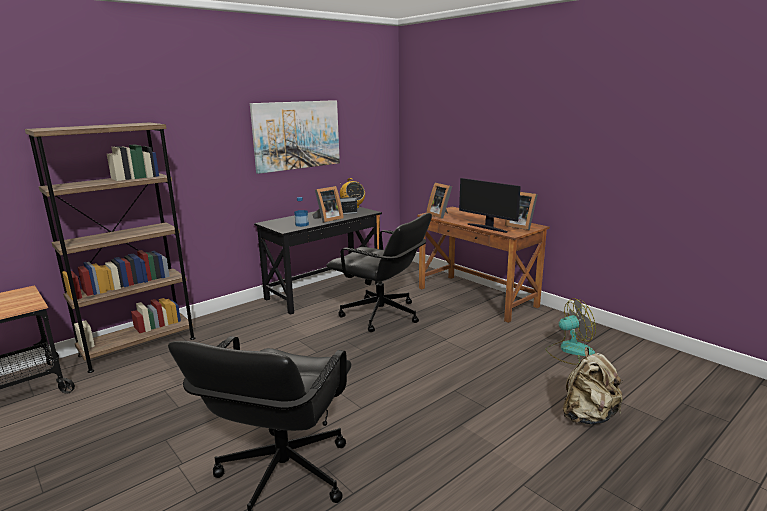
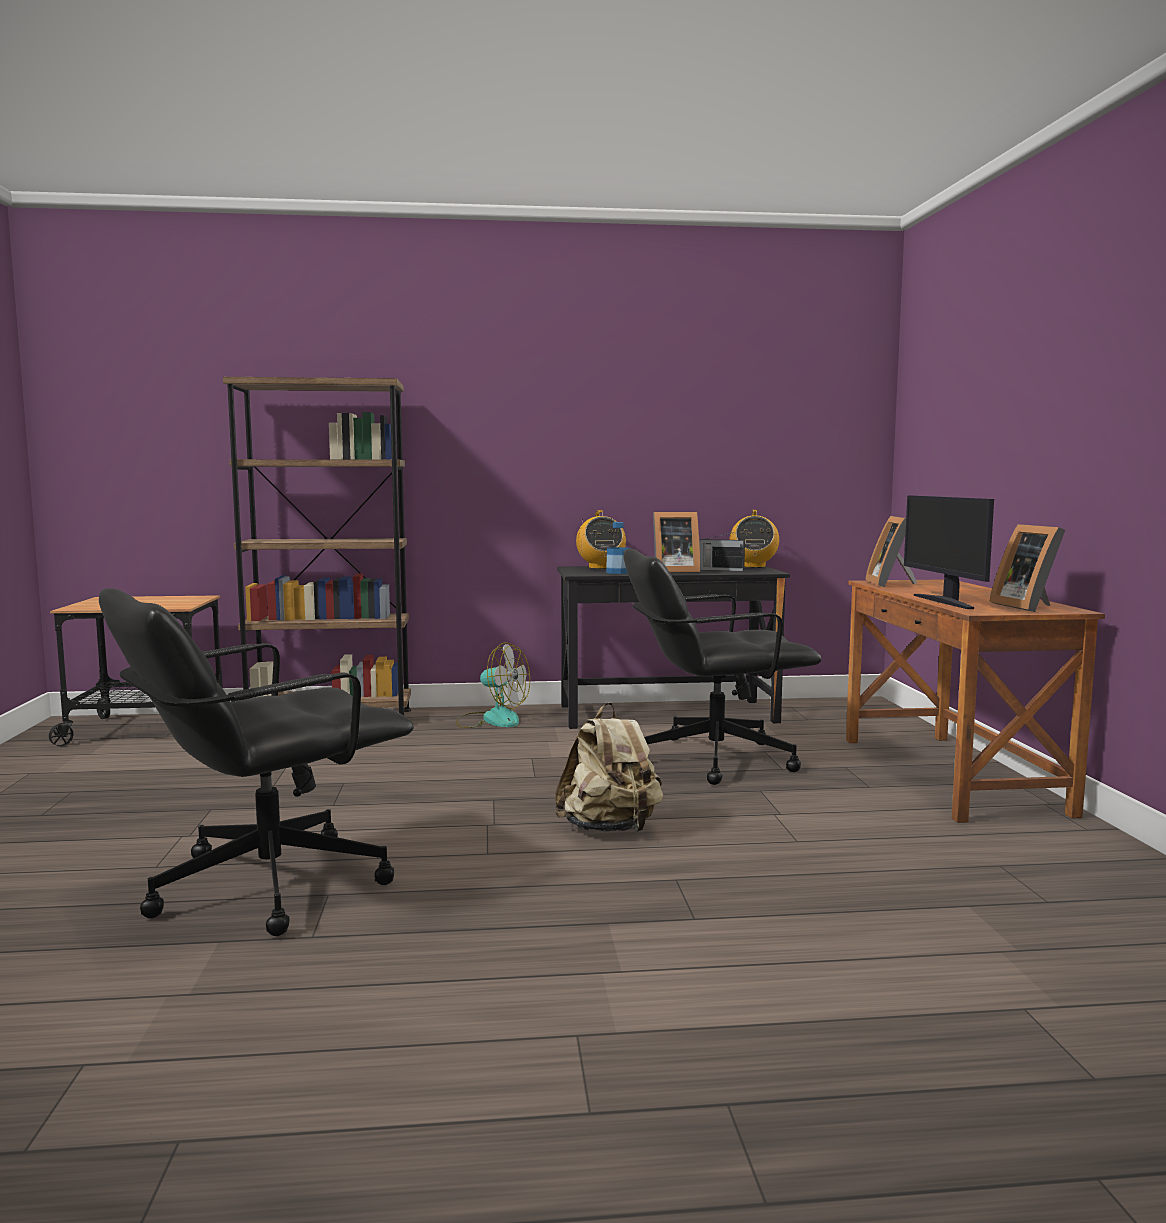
camera: 35 degrees right, 10 degrees down
picture [250,100,340,174] -> none
black office chair [326,213,432,332] -> black office chair turned 105 degrees clockwise [623,549,822,785]
fan [545,298,596,365] -> fan moved to [456,642,530,728]
beige backpack [563,347,623,425] -> beige backpack moved to [555,702,664,832]
none -> radio [576,510,626,569]

